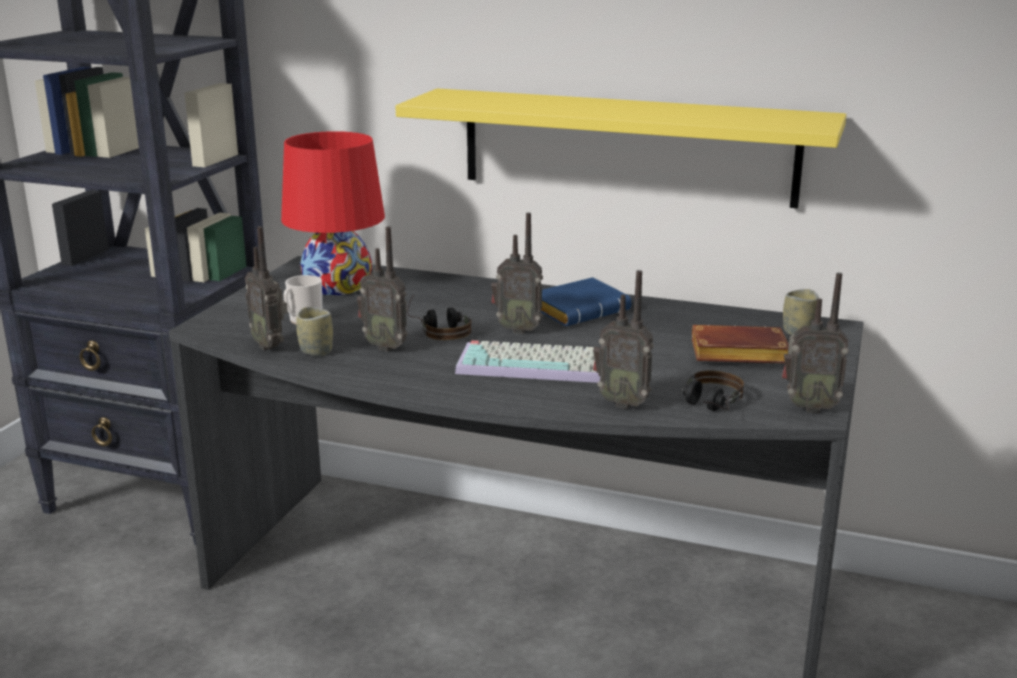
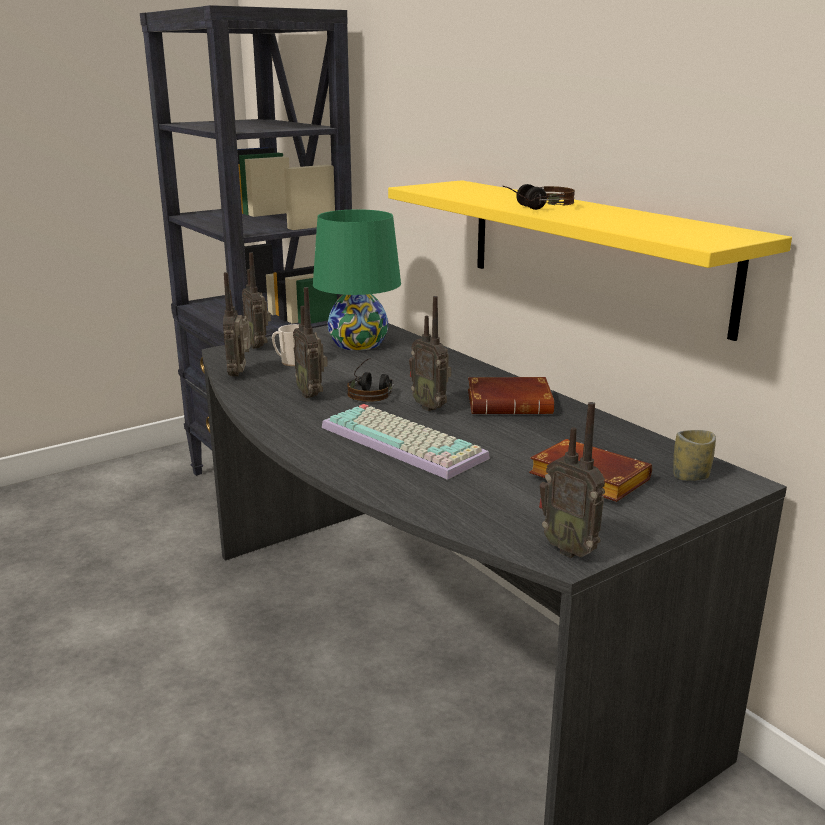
camera: 35 degrees right, 0 degrees up
red table lamp [281,131,385,296] -> green table lamp [313,209,401,351]
cup [297,307,333,356] -> none
blue book [541,277,631,326] -> brown book [468,377,554,415]
radio [593,270,654,409] -> radio moved to [242,252,271,349]
headphones [682,370,744,411] -> headphones moved to [502,184,575,210]

